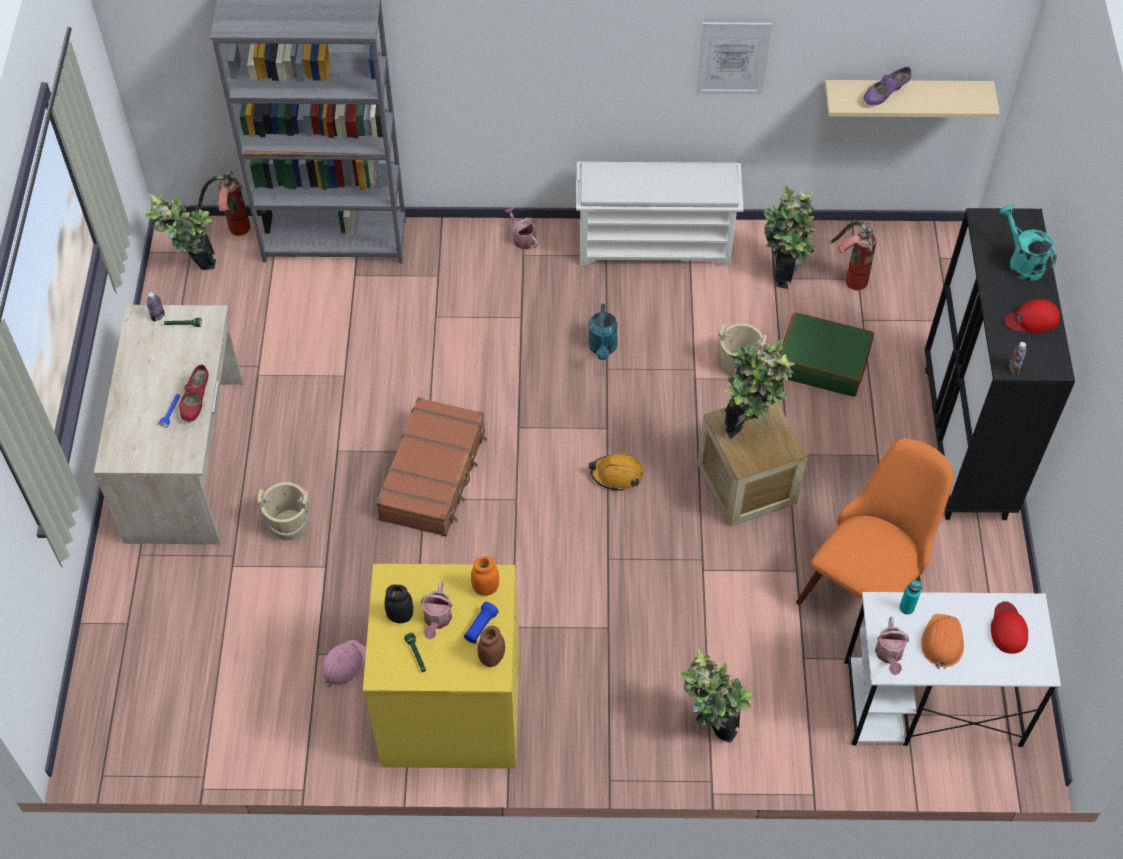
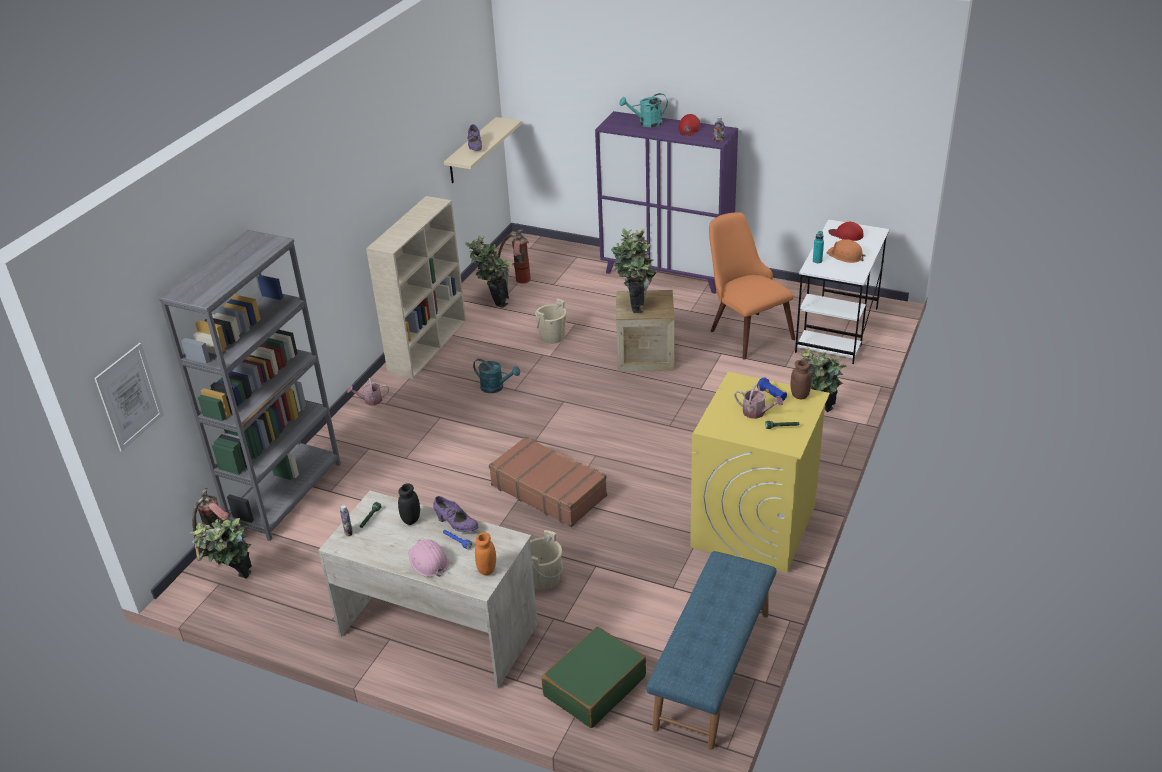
camera: 65 degrees left, 20 degrees down
red shoe [179,365,209,422] -> purple shoe [433,496,479,532]
pink hard hat [321,640,366,687] -> pink hard hat moved to [408,539,449,577]
black jar [385,585,413,623] -> black jar moved to [398,483,420,525]
orange jar [471,556,499,596] -> orange jar moved to [475,532,496,576]
white shoe rack [576,162,744,266] -> beige bookcase [366,196,466,379]
orange hard hat [589,453,644,491] -> none
picture [696,22,772,94] -> picture moved to [94,343,164,452]
green suitcase [780,312,874,397] -> green suitcase moved to [542,627,646,728]
watering can [875,617,909,675] -> none
black cabinet [925,208,1075,520] -> purple cabinet [595,111,738,294]
none -> blue bench [646,551,777,750]

